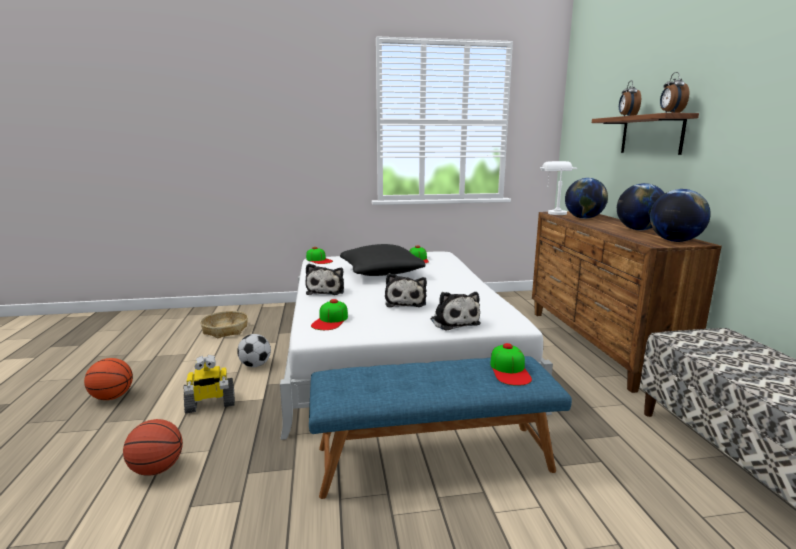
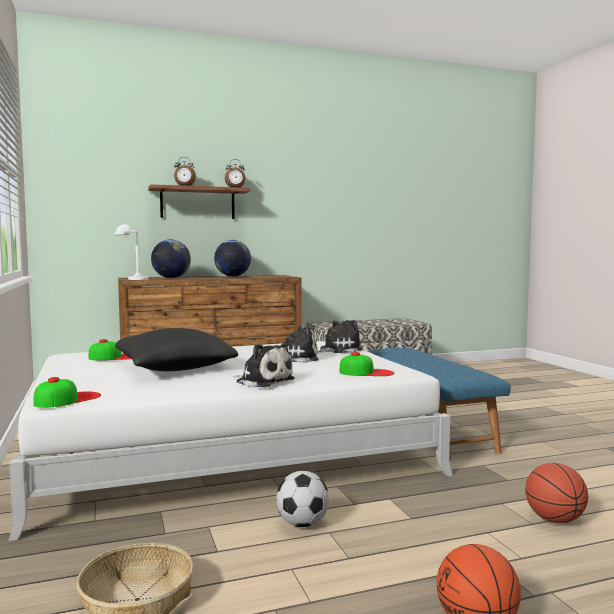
camera: 100 degrees left, 10 degrees down
toy robot [184,355,235,414] -> none
plush toy [306,264,344,295] -> plush toy turned 45 degrees clockwise [234,344,295,388]
cap [490,343,532,386] -> none
globe [650,189,711,242] -> none

